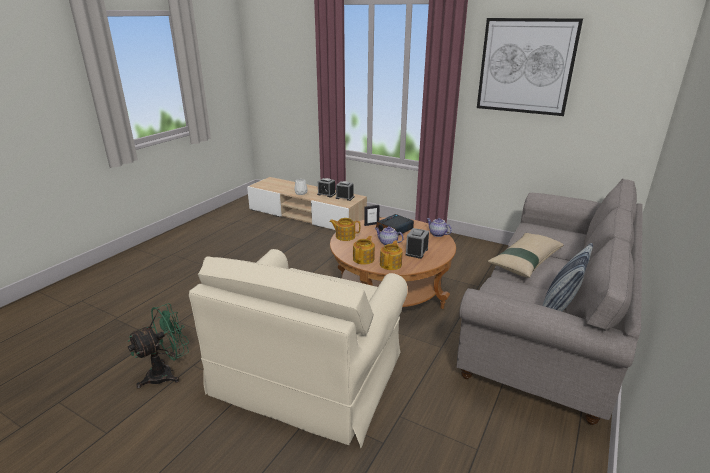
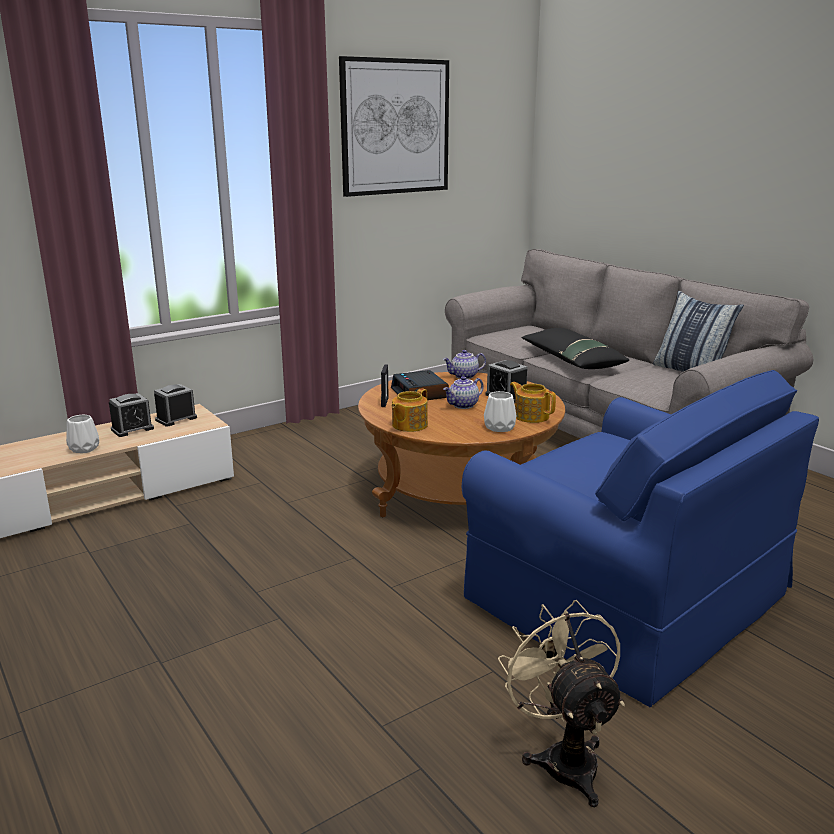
camera: 65 degrees left, 5 degrees down
green fan [127,303,189,388] -> beige fan [498,600,625,807]
beige armchair [189,249,408,449] -> blue armchair [462,370,819,707]
teapot [353,236,375,265] -> white vase [484,391,516,432]
beige pillow [488,233,564,278] -> black pillow [521,328,629,369]

